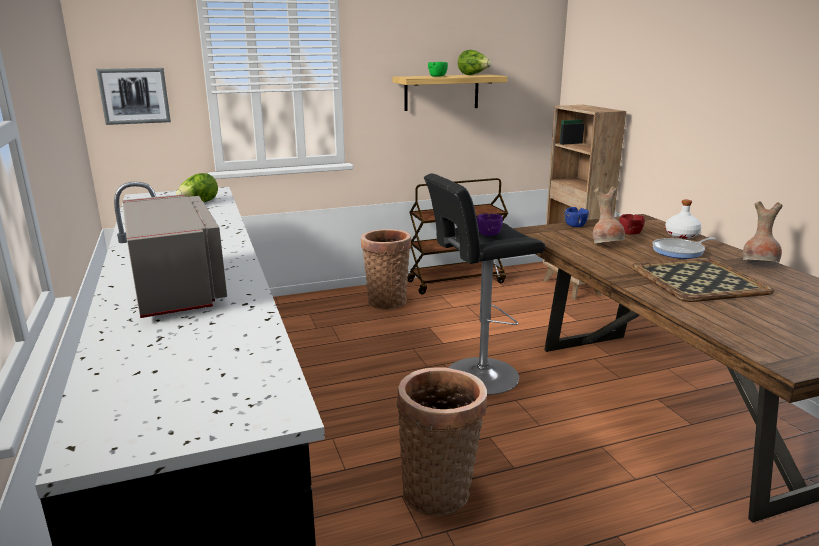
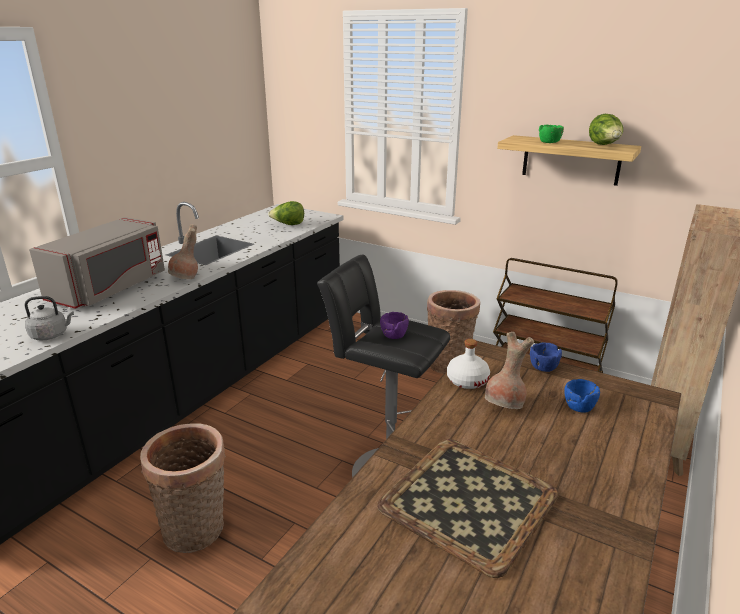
camera: 50 degrees right, 5 degrees up
picture [96,68,171,125] -> none
red bowl [619,214,645,235] -> blue bowl [564,379,600,413]
frying pan [652,237,716,259] -> none
white bottle [665,200,701,239] -> white bottle moved to [447,339,490,389]
brown vase [743,201,783,262] -> brown vase moved to [168,224,198,279]
none -> grey kettle [25,296,74,341]

